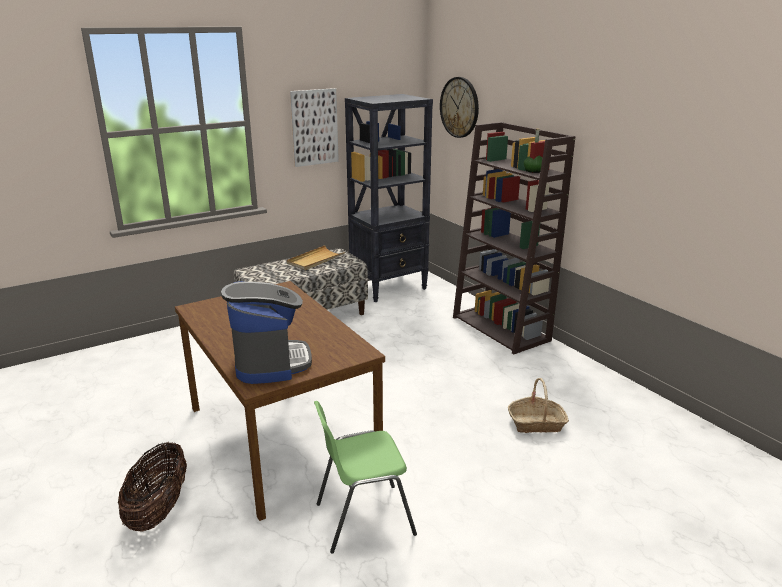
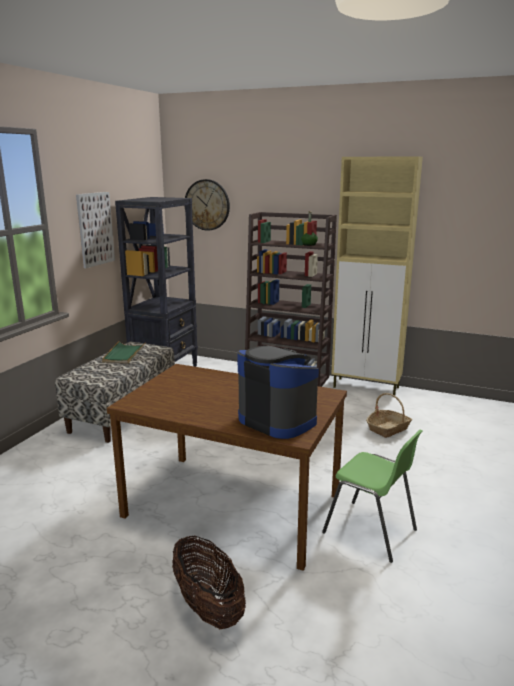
camera: 35 degrees left, 5 degrees down
beige tray [287,245,345,270] -> green tray [102,341,146,364]
green chair [314,401,417,553] -> green chair turned 90 degrees counterclockwise [322,429,423,563]
none -> beige cabinet [331,157,423,395]

